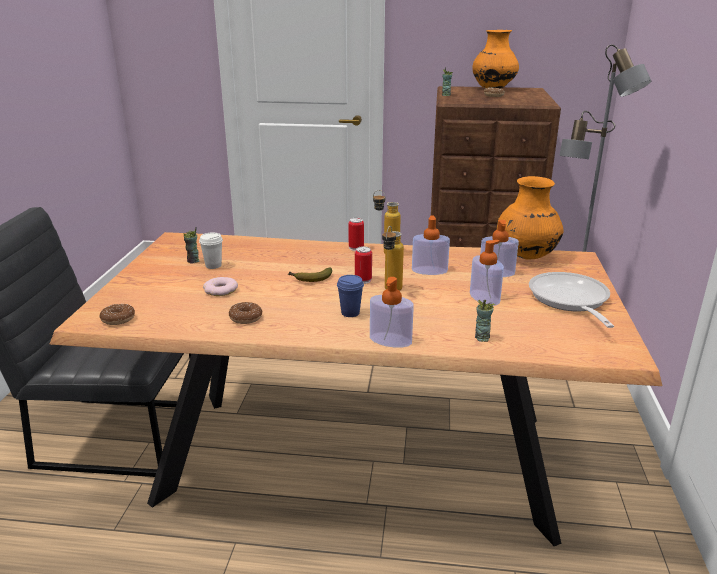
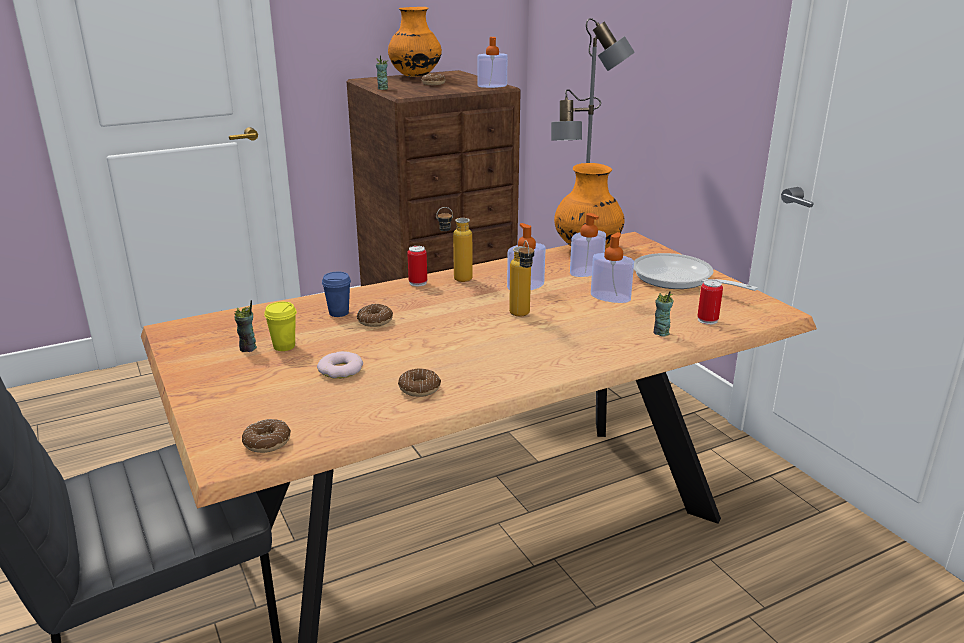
camera: 35 degrees left, 0 degrees up
white cup [199,233,223,269] -> yellow cup [264,302,297,351]
banana [288,267,332,282] -> none
blue cup [337,275,364,317] -> blue cup moved to [322,272,351,317]
can [355,246,372,284] -> can moved to [697,279,723,325]
soap dispenser [370,277,414,348] -> soap dispenser moved to [477,37,508,88]
none -> donut [357,304,393,327]

